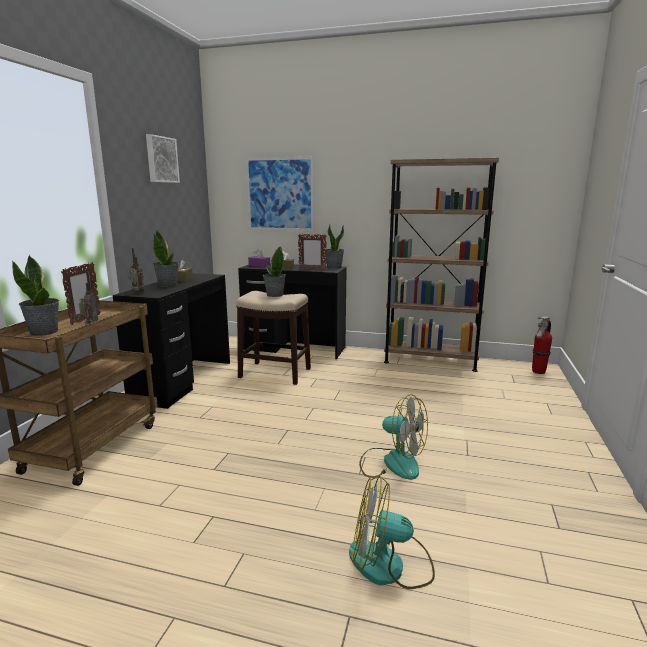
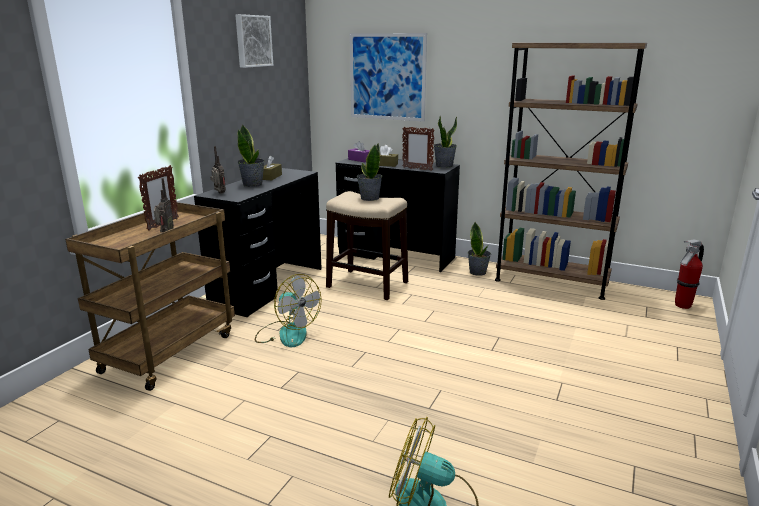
camera: 10 degrees right, 5 degrees up
potted plant [12,255,59,336] -> potted plant moved to [468,222,491,276]
fan [359,394,428,480] -> fan moved to [255,274,321,347]

